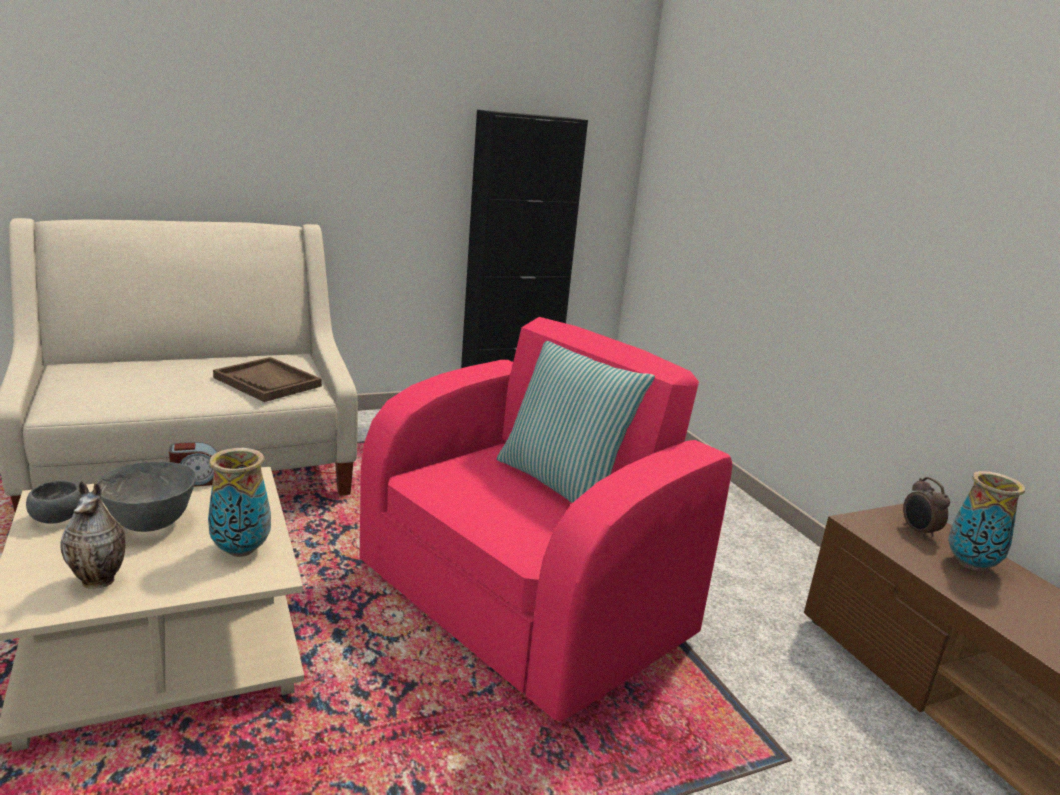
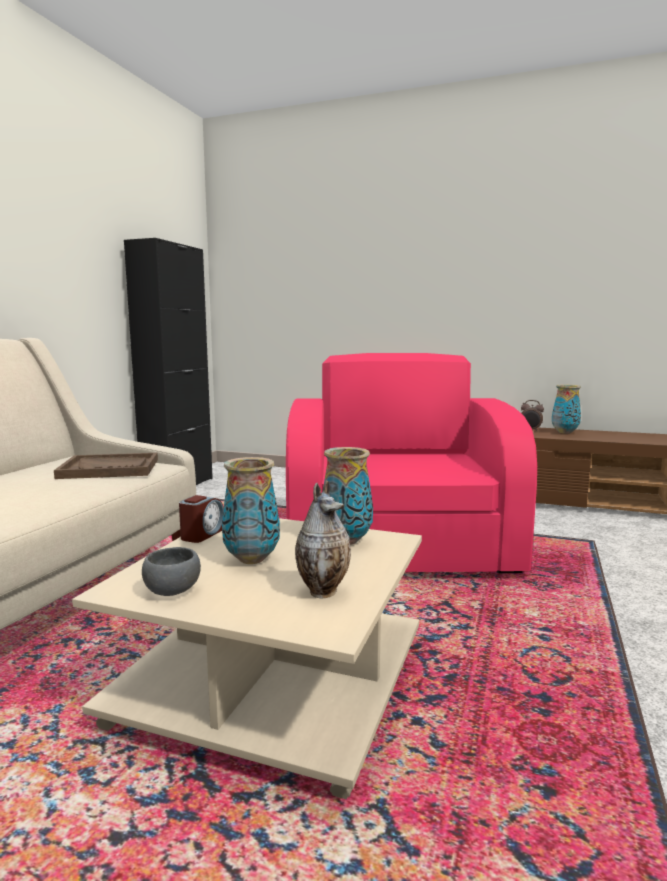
camera: 45 degrees left, 10 degrees down
grey bowl [97,462,196,532] -> vase [222,457,280,564]
pillow [497,341,655,503] -> none

